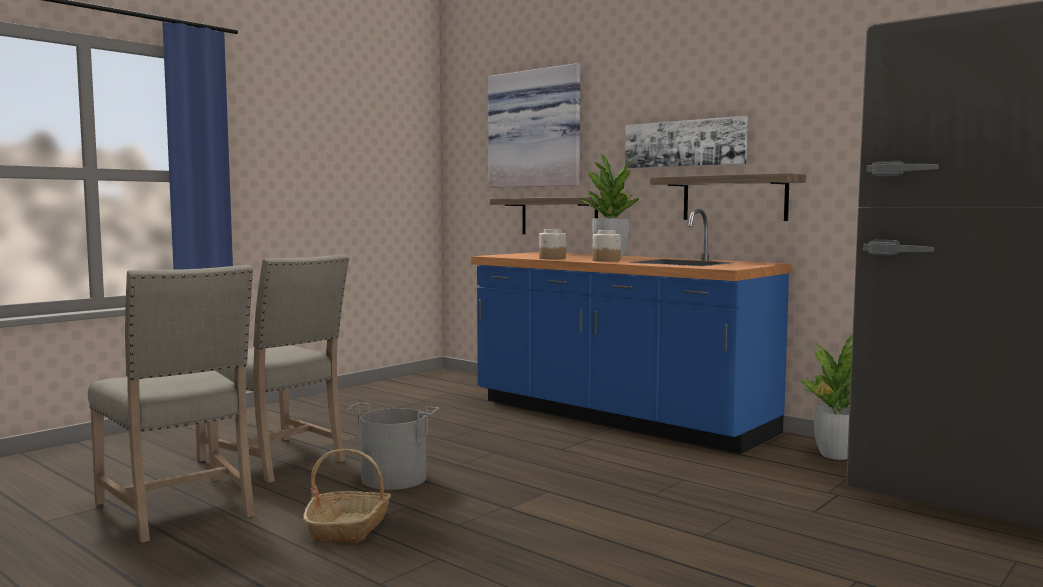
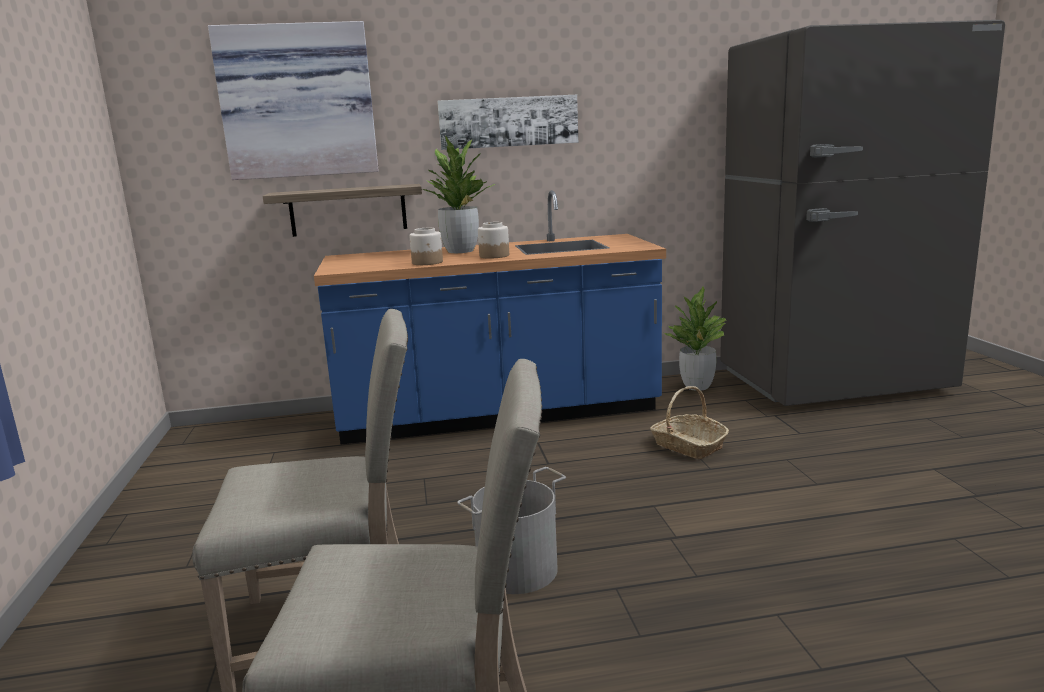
camera: 50 degrees left, 10 degrees up
basket [303,449,391,544] -> basket moved to [650,386,729,459]
shelf [650,173,806,221] -> none

